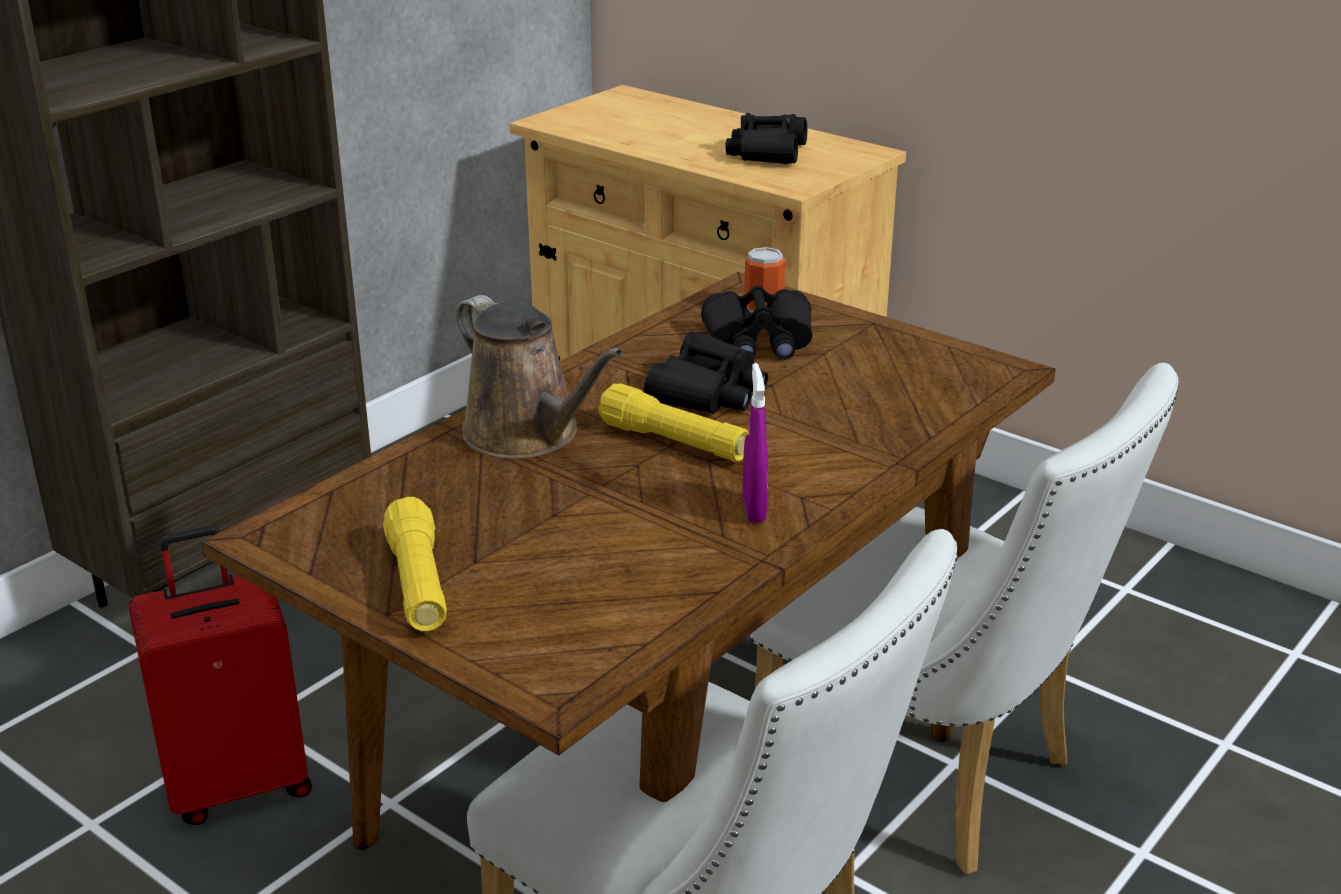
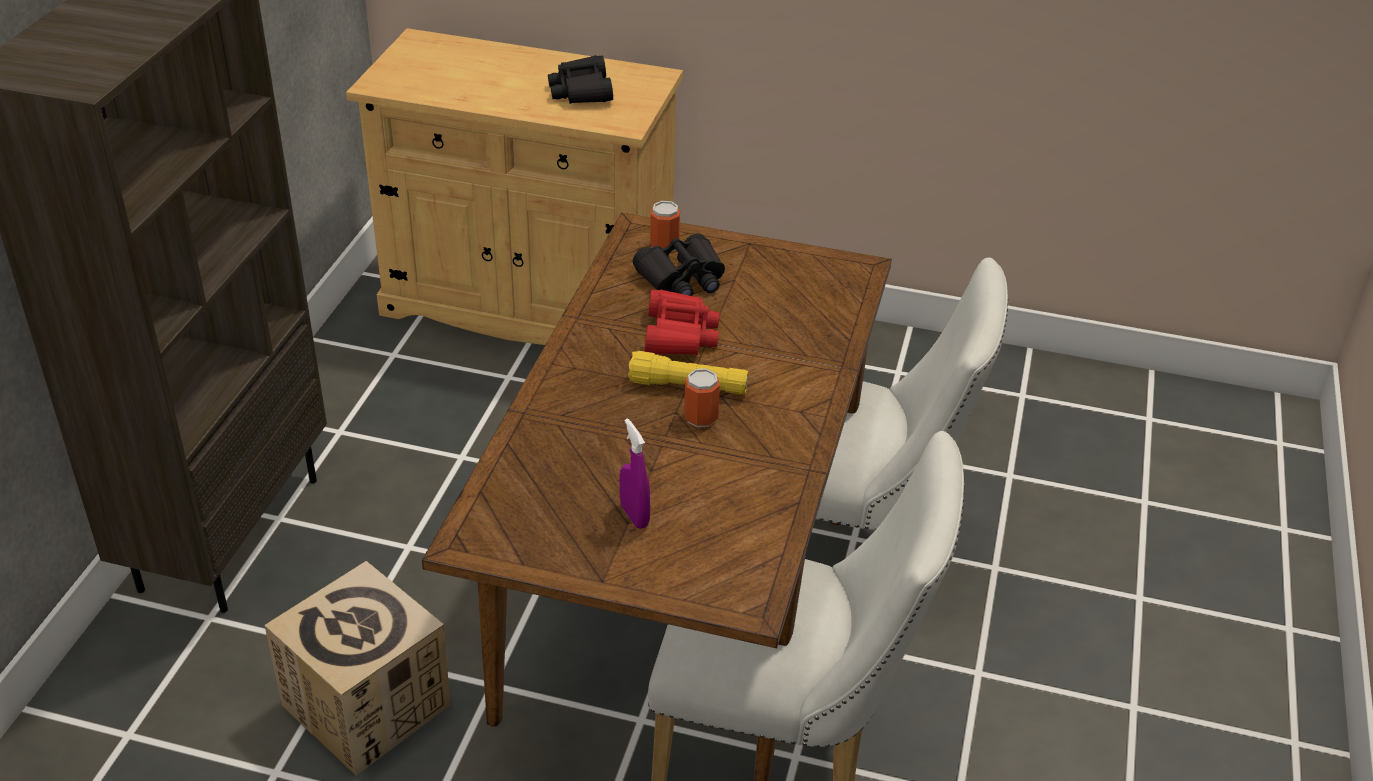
camera: 25 degrees left, 10 degrees up
red suitcase [128,526,312,825] -> cardboard box [264,561,450,776]
yellow flashlight [383,497,447,631] -> none
brown watering can [456,295,623,459] -> none
black binoculars [644,331,768,414] -> red binoculars [644,289,719,355]
purple spray bottle [743,363,768,523] -> purple spray bottle moved to [619,418,651,529]
none -> can [684,368,720,427]

